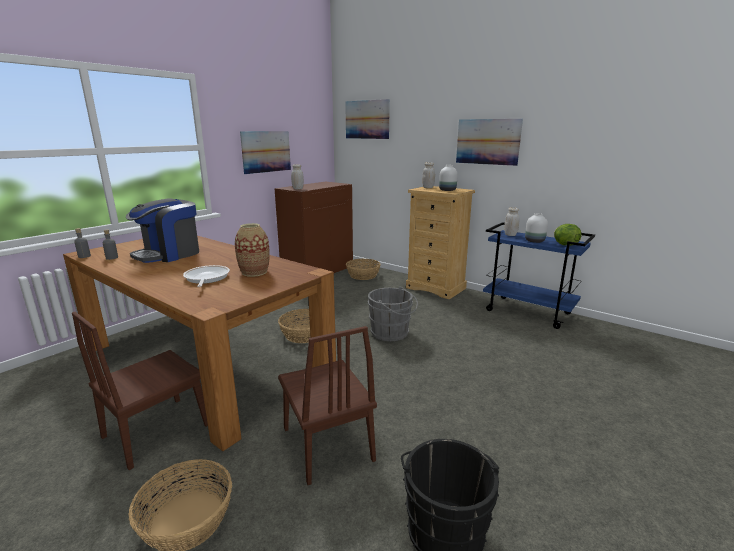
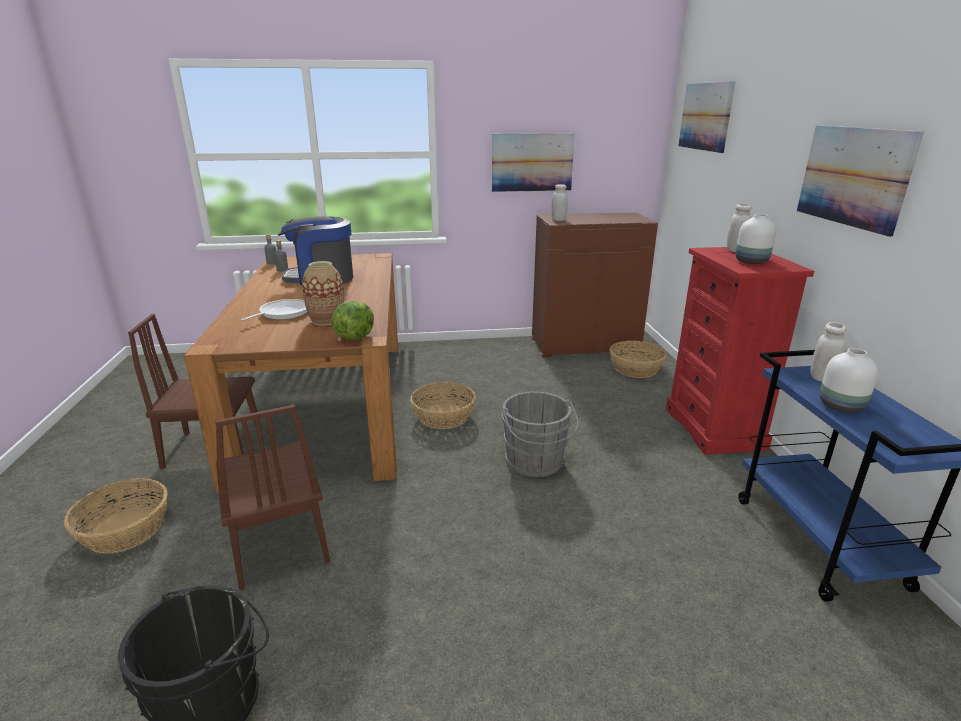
camera: 45 degrees right, 5 degrees up
brown chair [278,326,377,485] -> brown chair turned 45 degrees counterclockwise [215,405,330,590]
beige dresser [406,186,475,300] -> red dresser [666,247,814,455]
lettuce [554,224,581,246] -> lettuce moved to [331,301,374,340]

